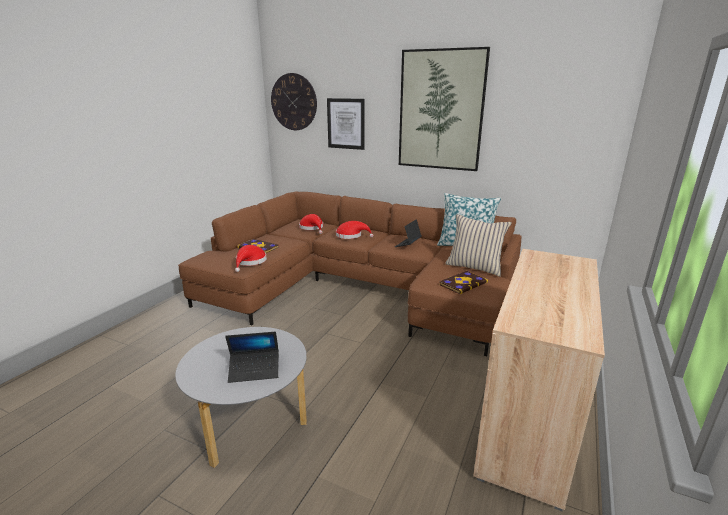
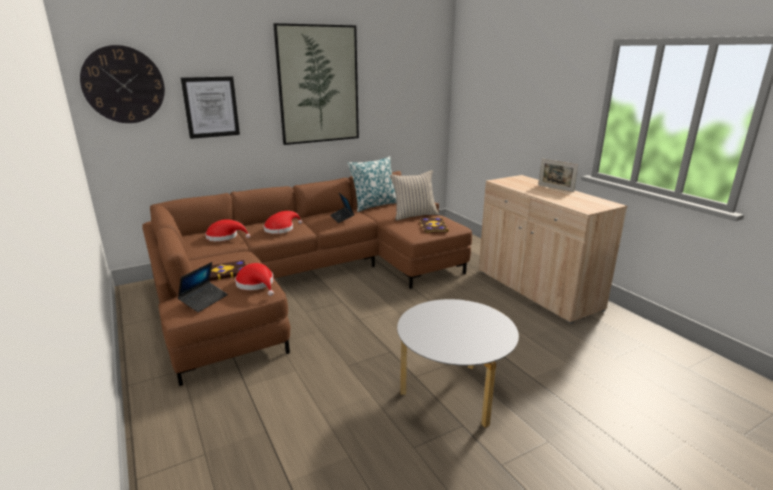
camera: 55 degrees left, 0 degrees up
laptop [225,332,279,383] -> laptop moved to [178,262,228,312]
none -> picture frame [538,159,578,192]

